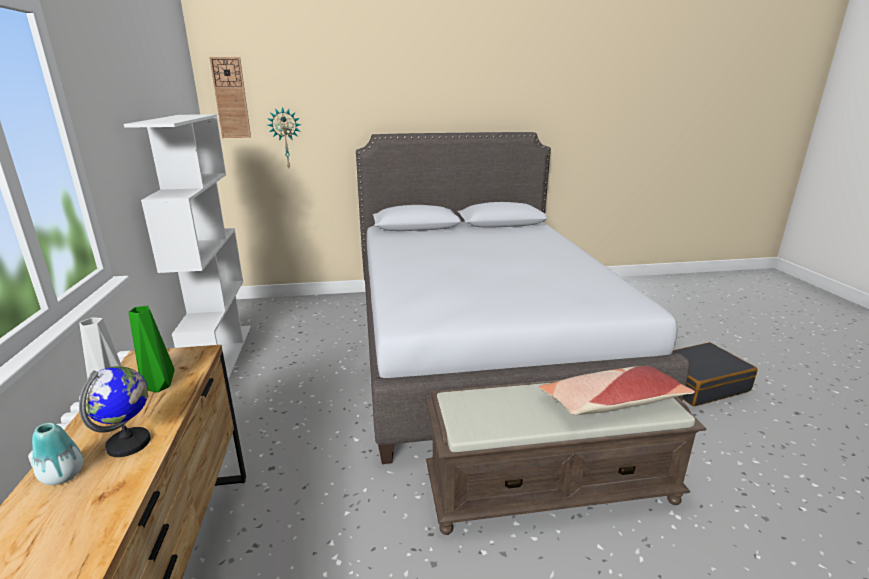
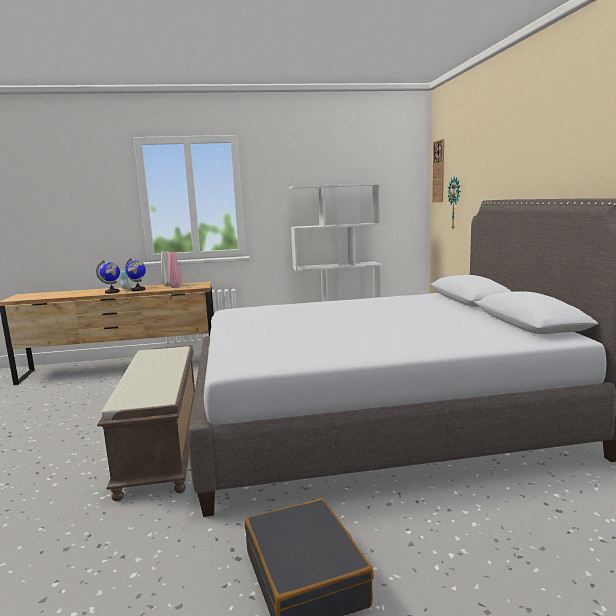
camera: 90 degrees right, 10 degrees down
green vase [129,306,175,393] -> pink vase [168,252,182,288]
pillow [539,366,695,415] -> none
none -> globe [96,260,120,294]

